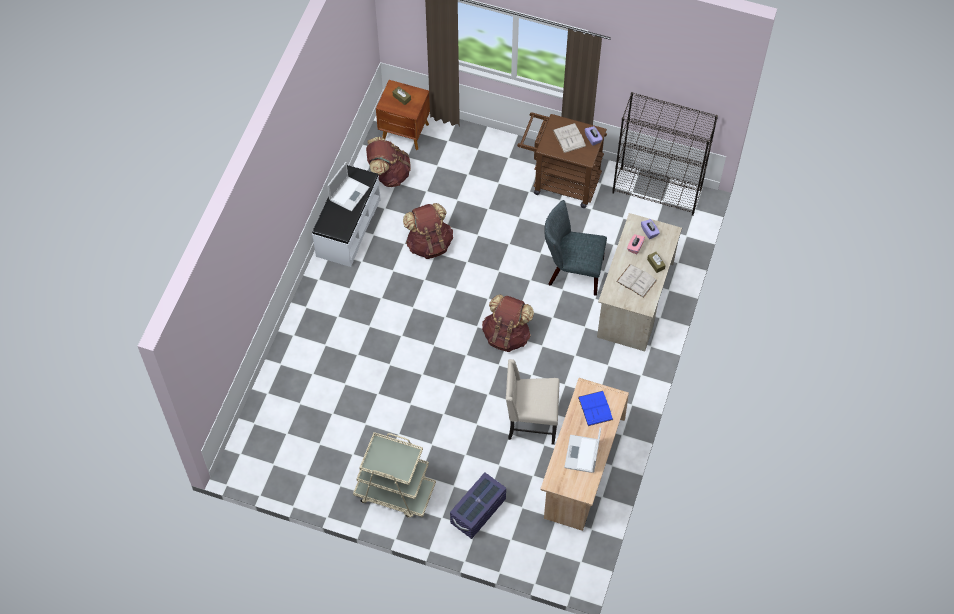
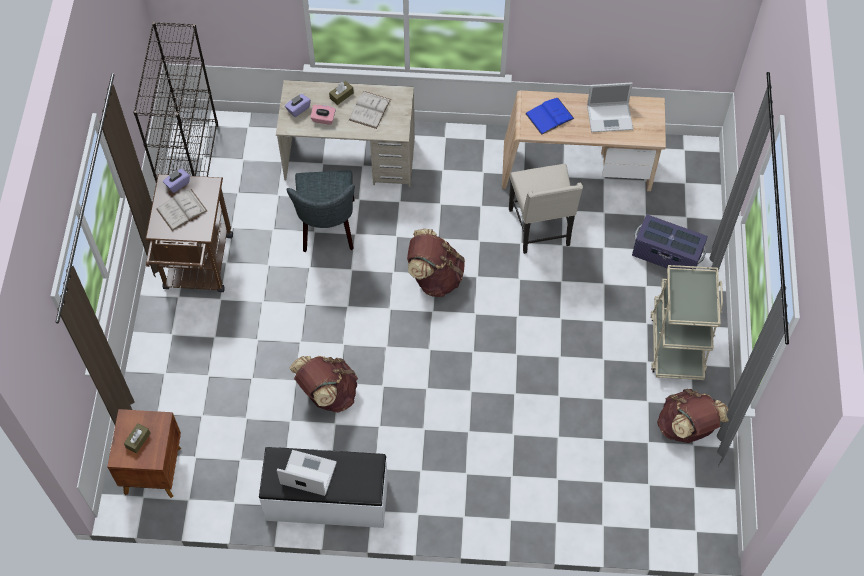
camera: 105 degrees left, 0 degrees up
brown backpack [366,137,411,187] -> brown backpack moved to [657,389,729,443]

